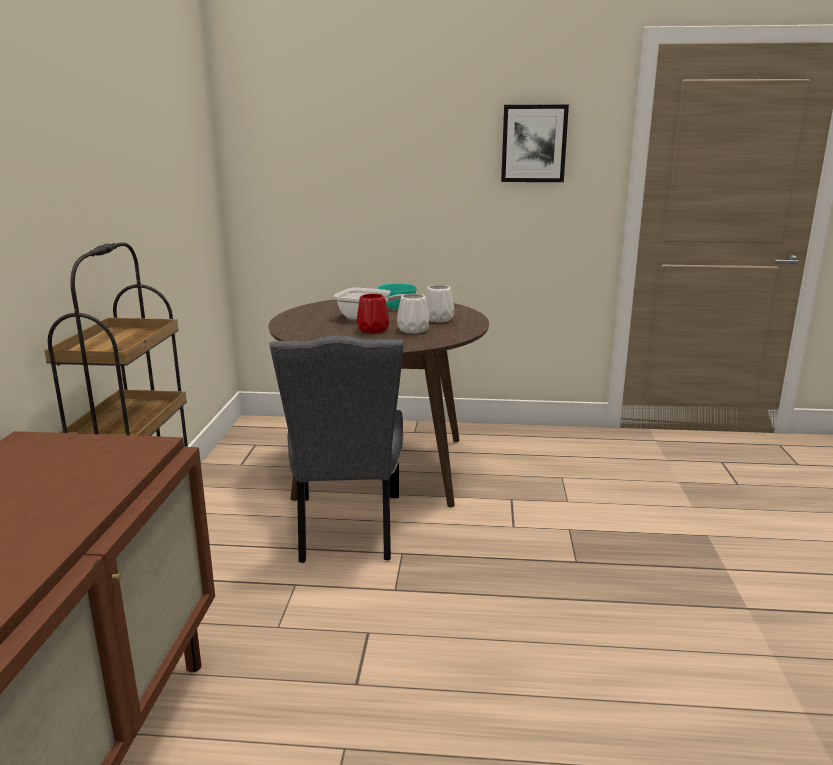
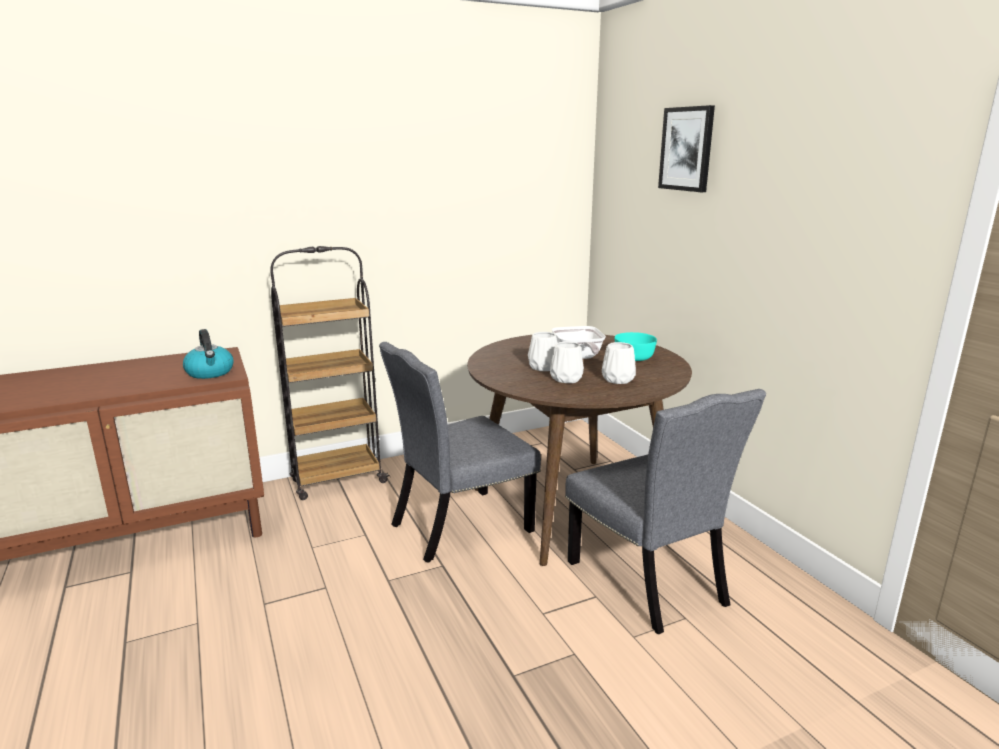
camera: 60 degrees right, 0 degrees up
red vase [357,294,389,334] -> white vase [528,332,557,371]
picture [501,105,569,182] -> picture moved to [658,105,715,192]
none -> kettle [183,329,233,379]
none -> grey chair [565,389,766,634]

